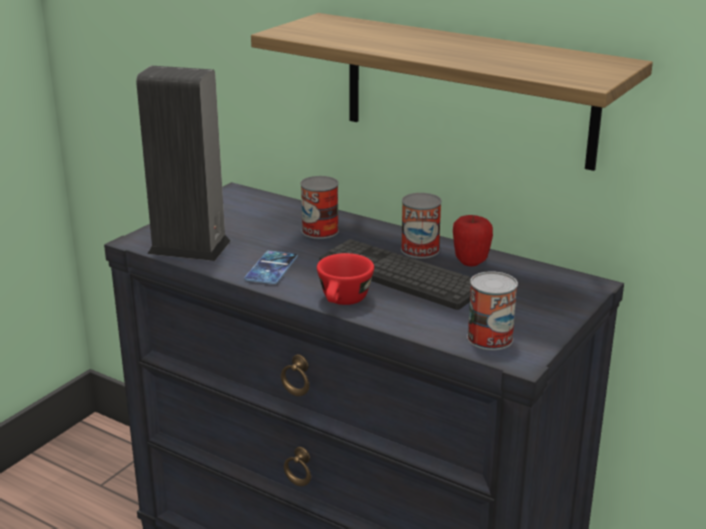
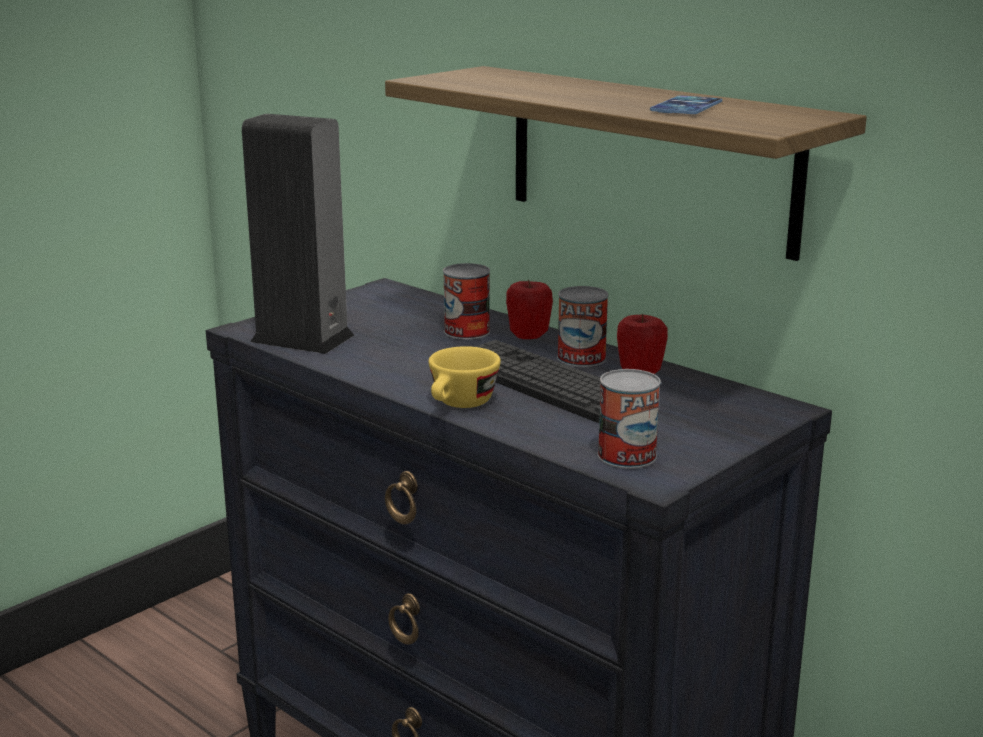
camera: 10 degrees right, 5 degrees down
phone [244,250,298,284] -> phone moved to [650,95,722,114]
red cup [317,253,374,305] -> yellow cup [429,346,501,408]
none -> apple [506,280,553,339]

